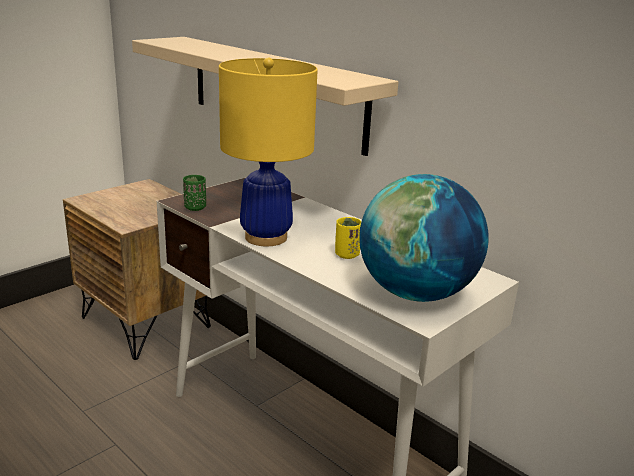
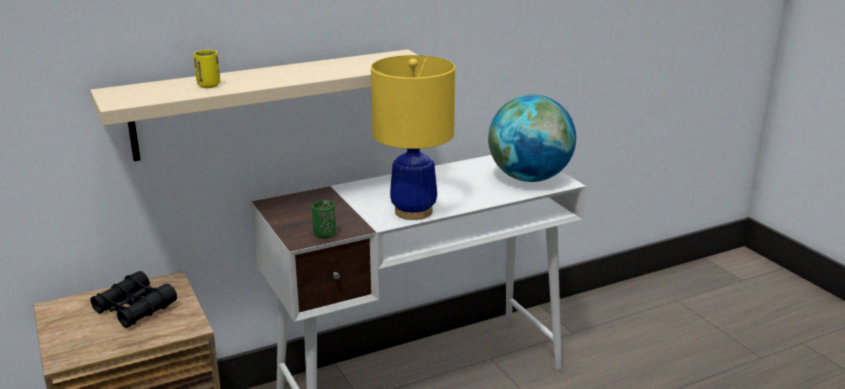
camera: 70 degrees left, 0 degrees up
yellow cup [335,217,361,259] -> yellow cup moved to [193,50,221,88]
none -> black binoculars [90,271,177,328]

